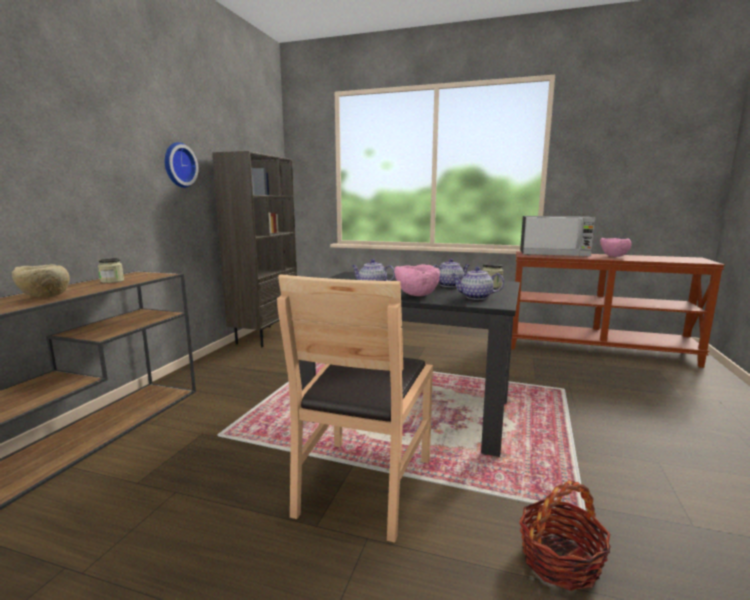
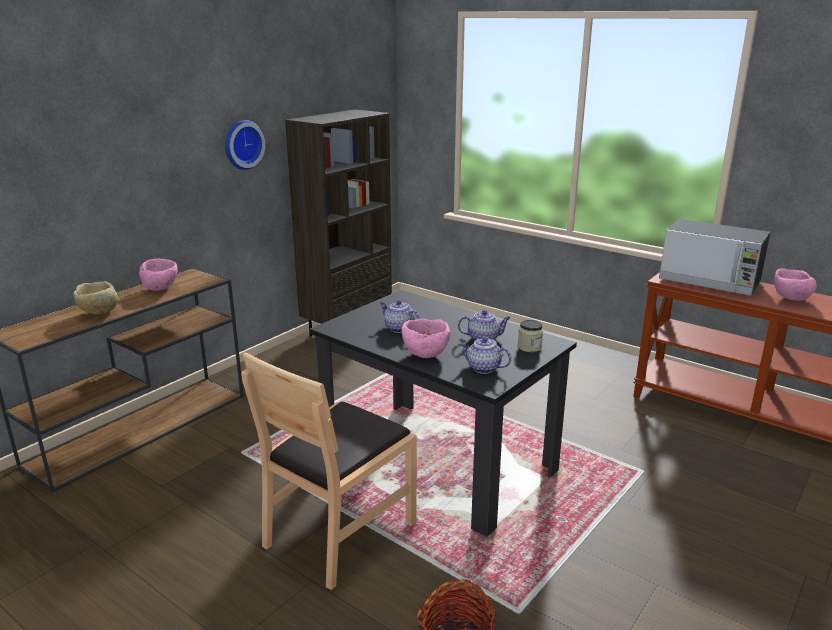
camera: 20 degrees right, 10 degrees up
jar [98,258,124,283] -> pink bowl [139,259,177,291]

